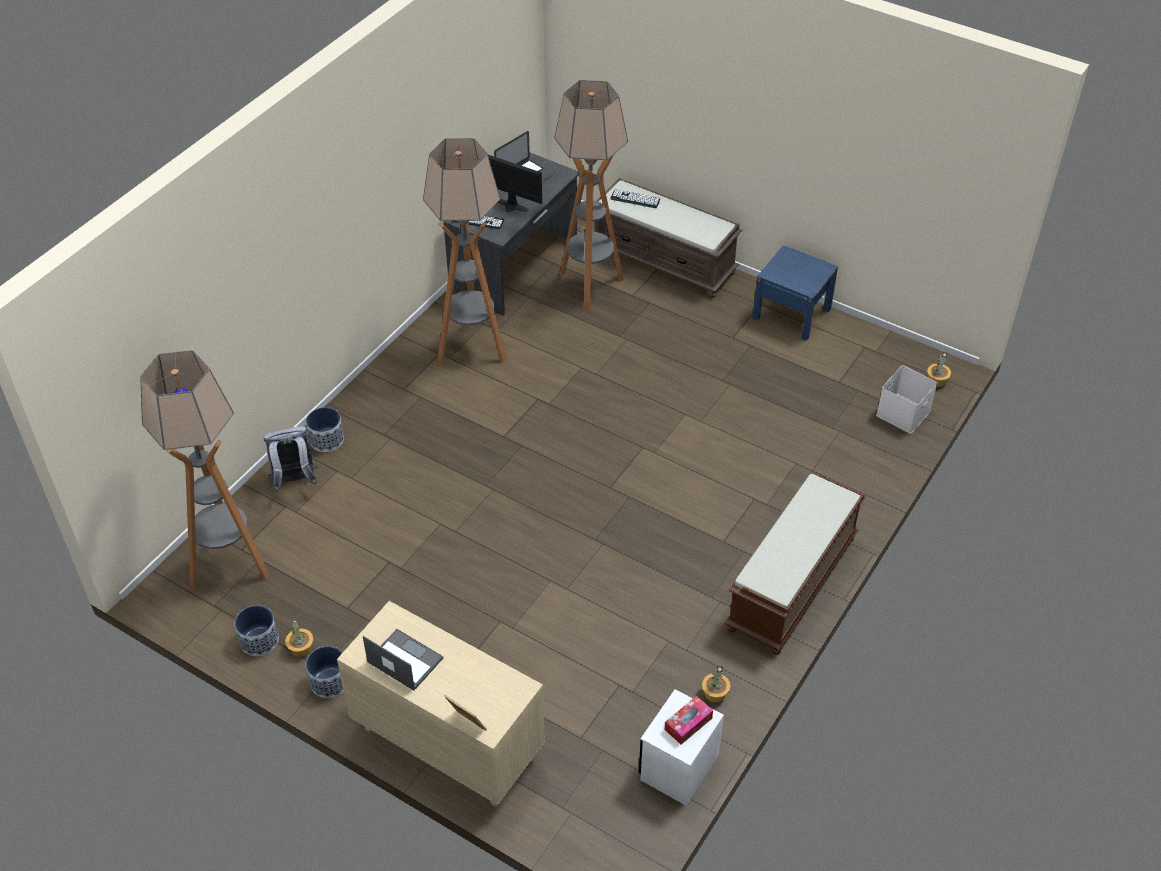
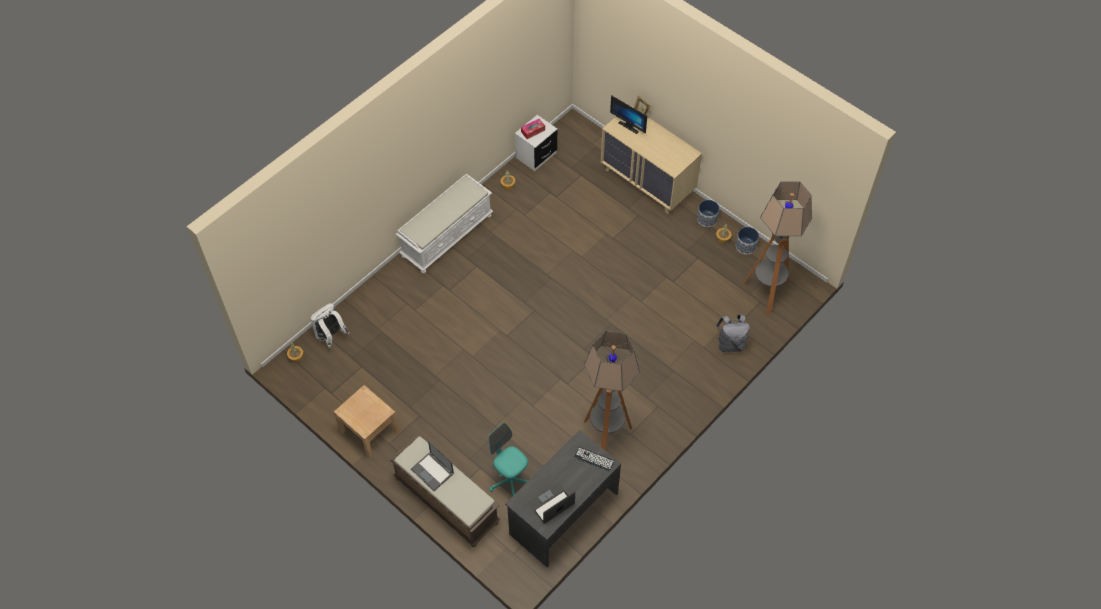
camera: 170 degrees left, 10 degrees up
planter [306,407,344,452] -> none
laptop [363,629,444,691] -> laptop moved to [411,441,454,491]
monitor [488,155,542,212] -> monitor moved to [610,95,647,134]
floor lamp [554,80,628,312] -> turquoise office chair [488,423,528,496]
keyboard [610,189,661,208] -> none
brown bench [725,472,866,655] -> white bench [396,174,493,273]
blue nightstand [752,245,838,341] -> beige nightstand [334,385,399,458]
white storage box [876,365,938,434] -> white backpack [310,303,350,348]

